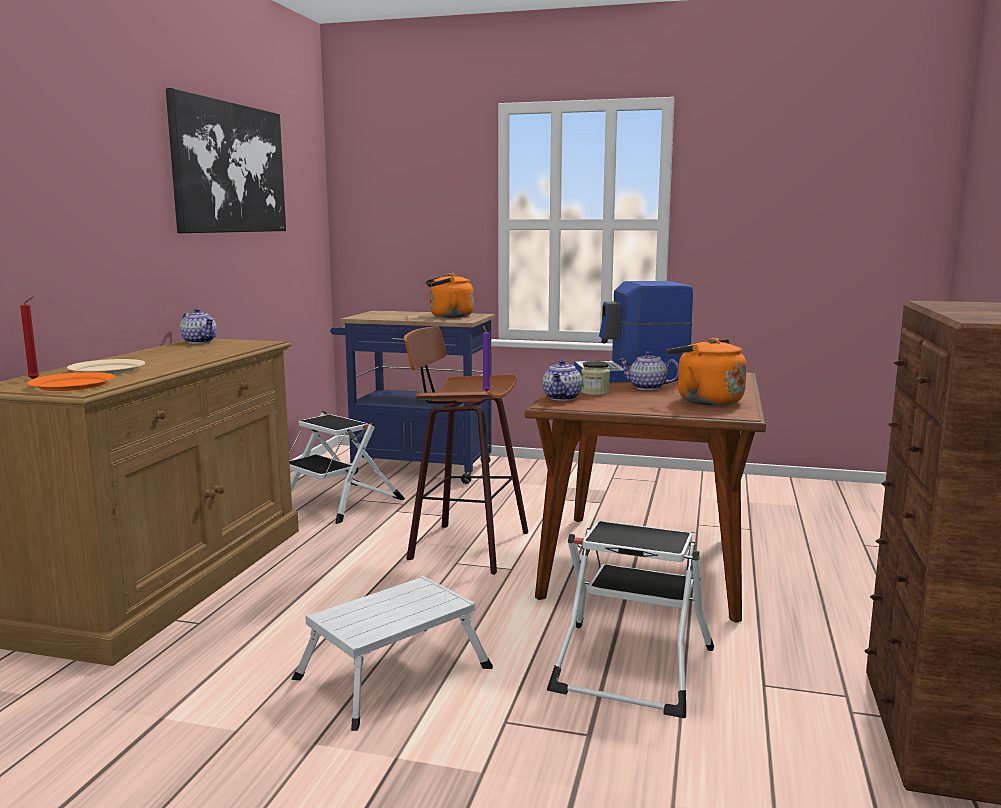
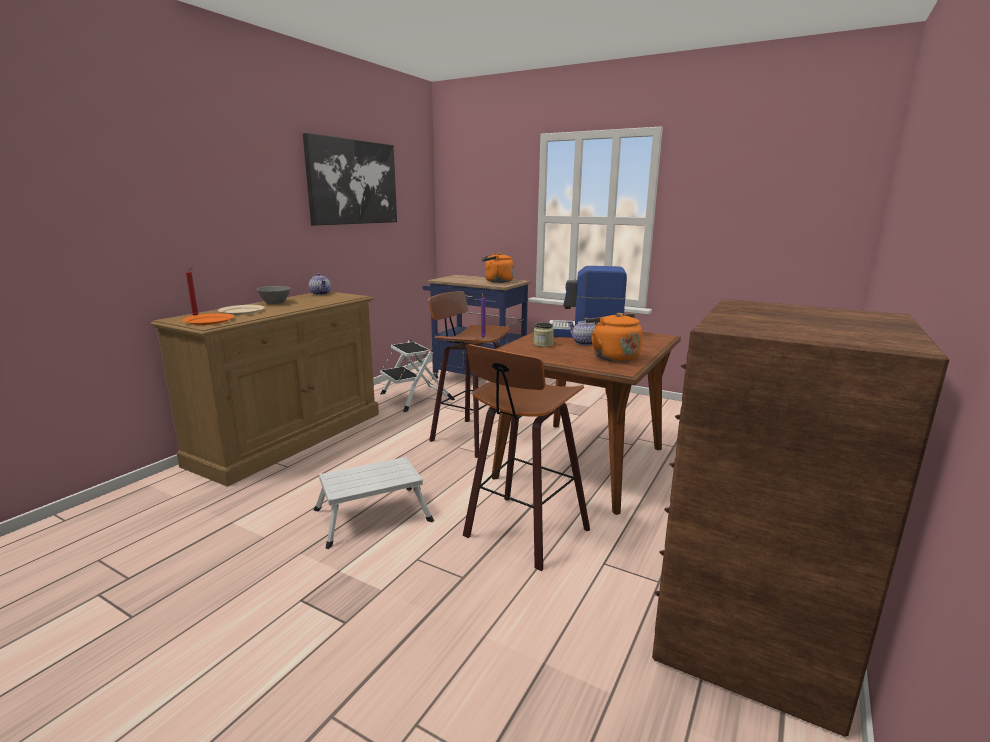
camera: 15 degrees right, 5 degrees up
teapot [543,359,583,401] -> none
step ladder [547,521,714,718] -> stool [463,344,590,571]
none -> grey bowl [257,286,291,304]

